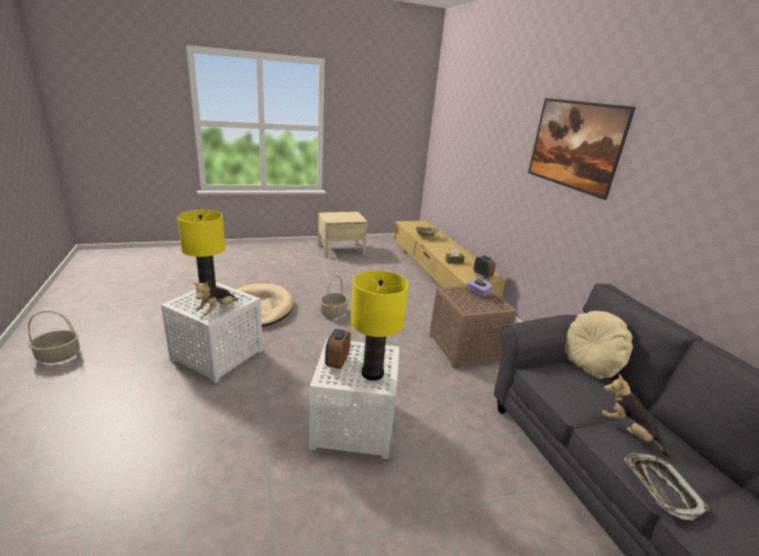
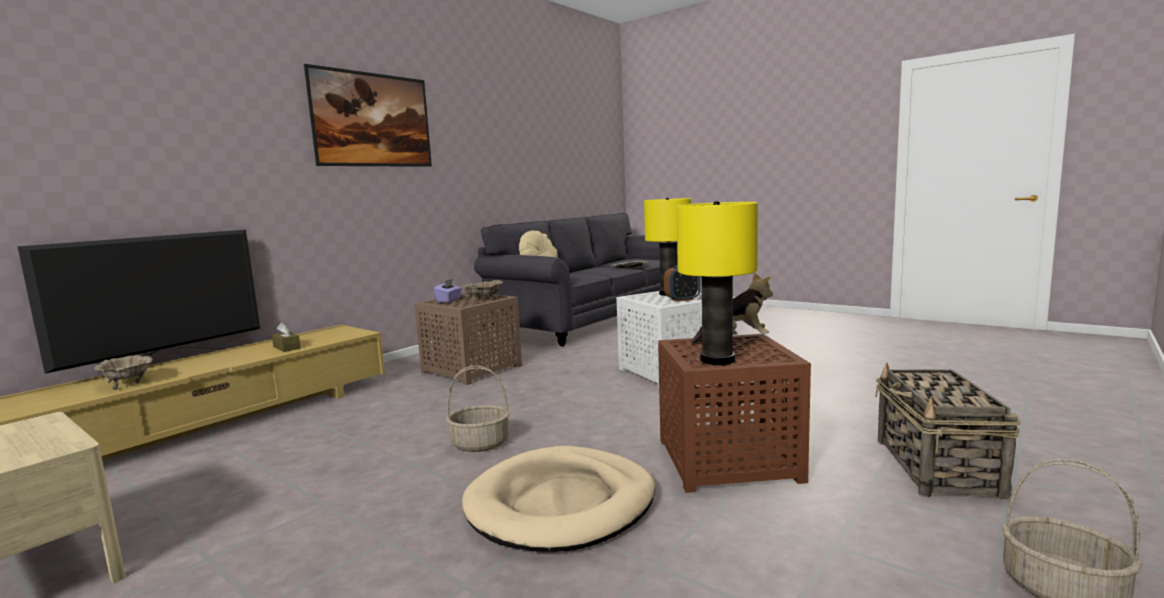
camera: 120 degrees left, 15 degrees down
white side table [161,282,263,383] -> brown side table [658,334,811,493]
alarm clock [474,255,496,279] -> none
plush toy [602,373,672,458] -> none
none -> television [17,230,260,378]
none -> beige bowl [459,280,503,302]
none -> basket [875,362,1020,500]

